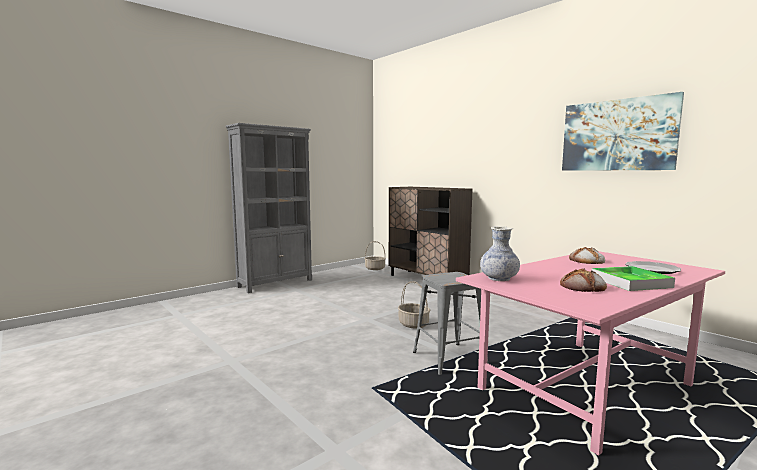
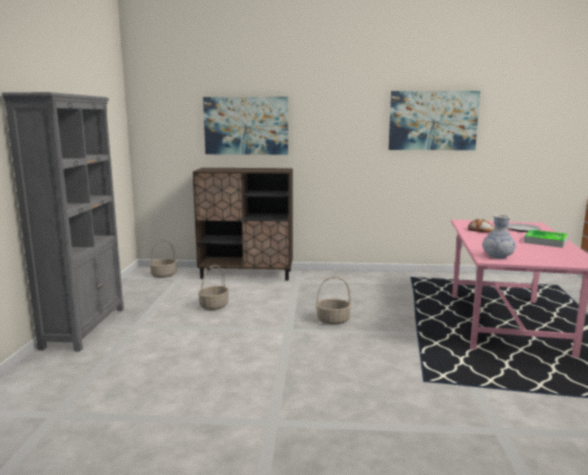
camera: 45 degrees left, 5 degrees up
grey stool [413,272,488,375] -> none
bread [560,268,607,292] -> none
none -> basket [198,265,229,310]
none -> picture [203,97,288,155]

